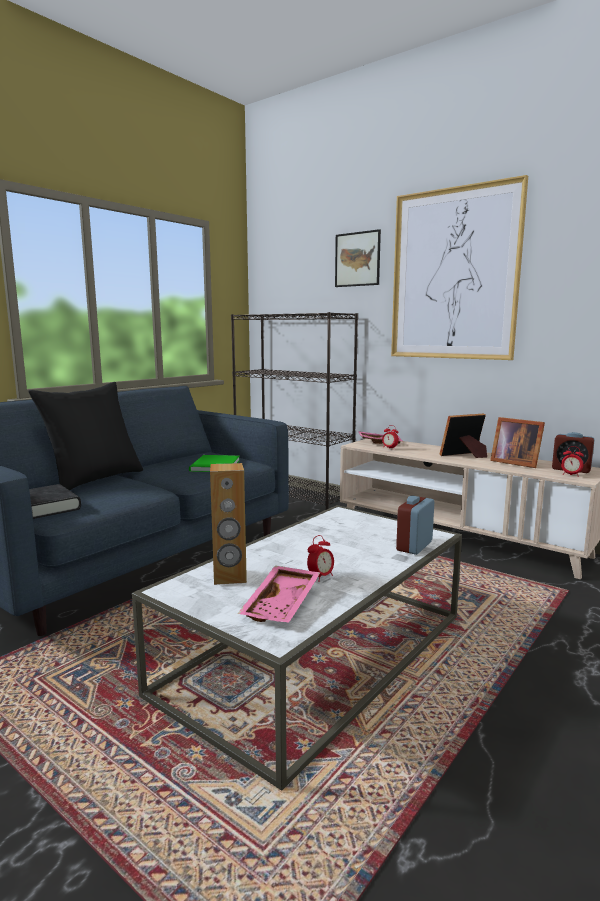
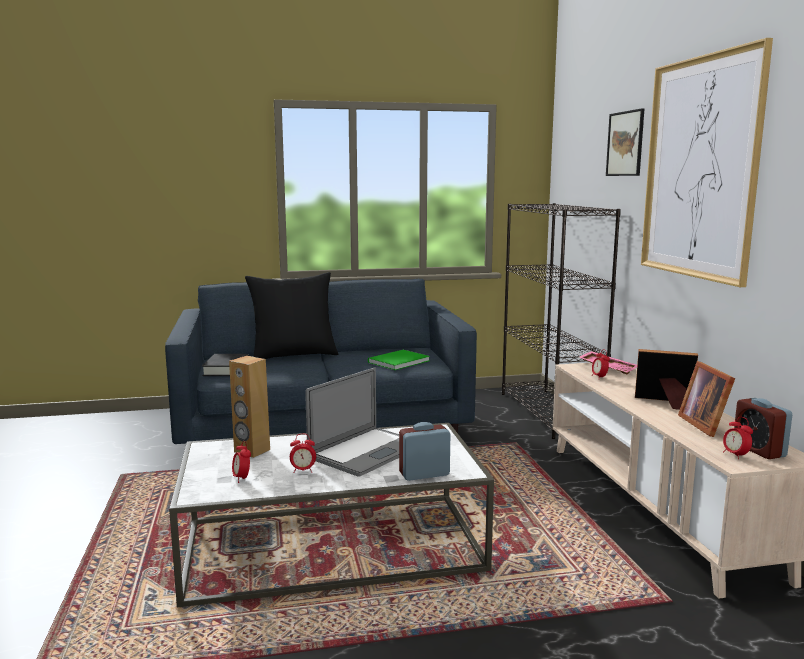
camera: 40 degrees right, 0 degrees up
pink tray [238,566,321,623] -> alarm clock [232,441,251,483]
none -> laptop [305,367,399,477]

